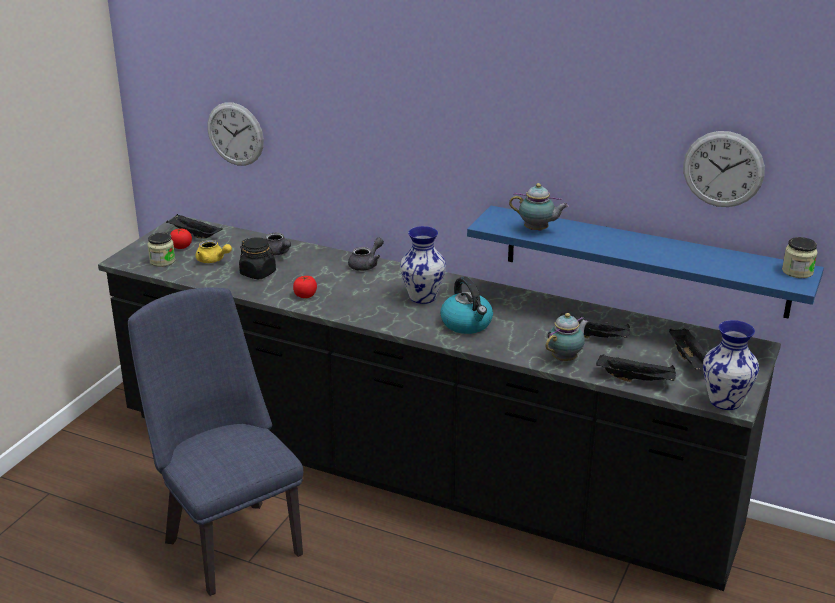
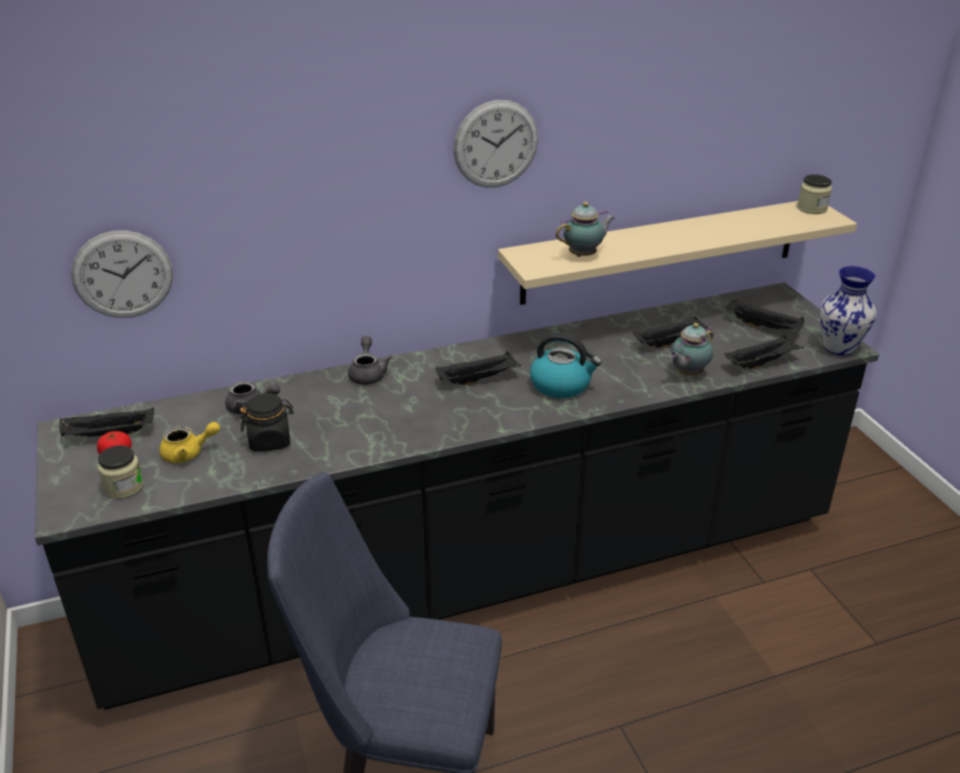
camera: 45 degrees left, 5 degrees up
tomato [293,276,317,298] -> none
vase [400,226,446,304] -> black tray [436,351,521,385]
blue shelf [467,206,824,319] -> beige shelf [498,201,857,305]
teapot [545,313,588,361] -> teapot turned 135 degrees counterclockwise [670,323,713,375]
wall clock [683,131,765,207] -> wall clock moved to [453,100,538,188]

